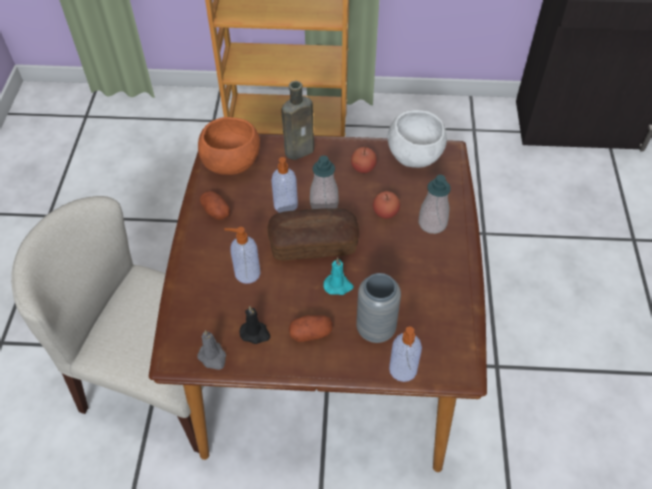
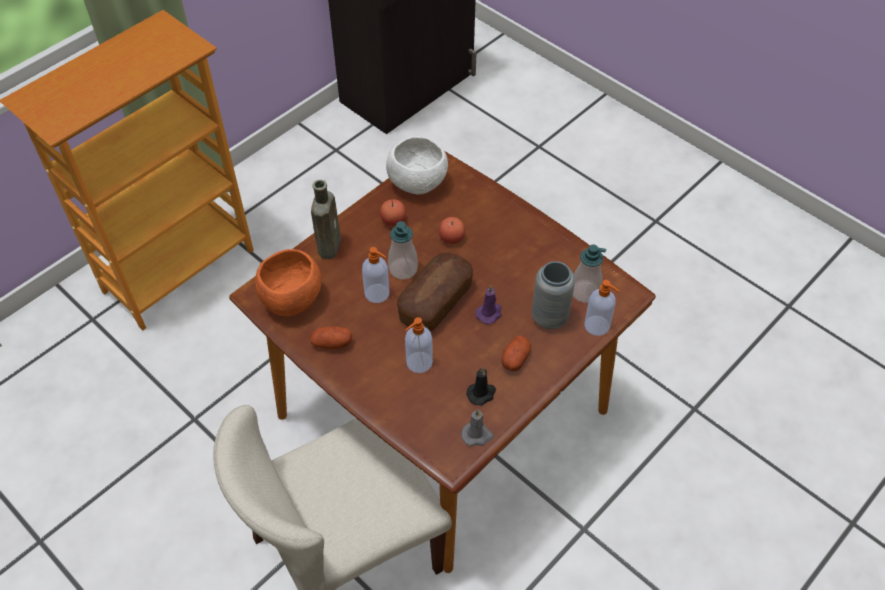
camera: 50 degrees left, 0 degrees up
turquoise candle [323,257,354,295] -> purple candle [476,285,502,324]
soap dispenser [419,175,451,234] -> soap dispenser moved to [573,245,606,303]

